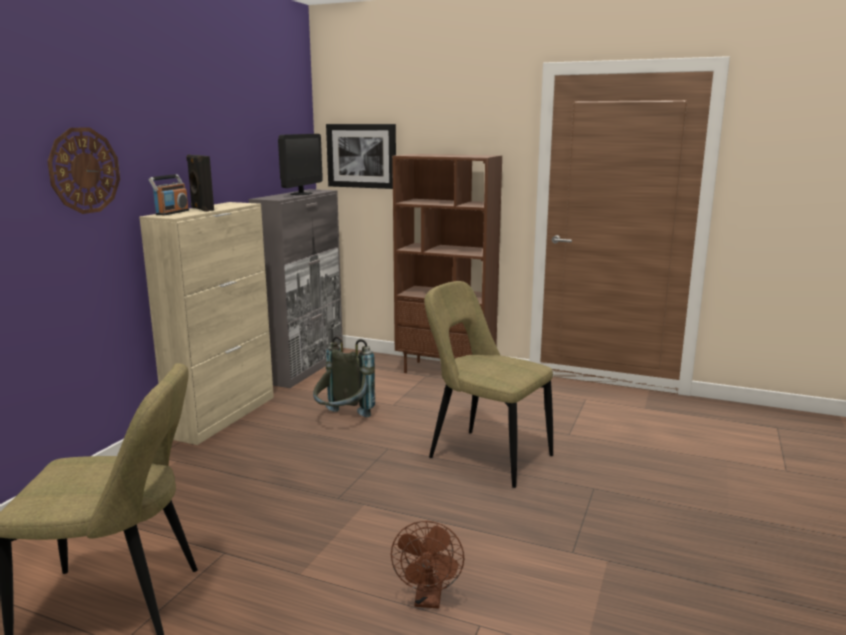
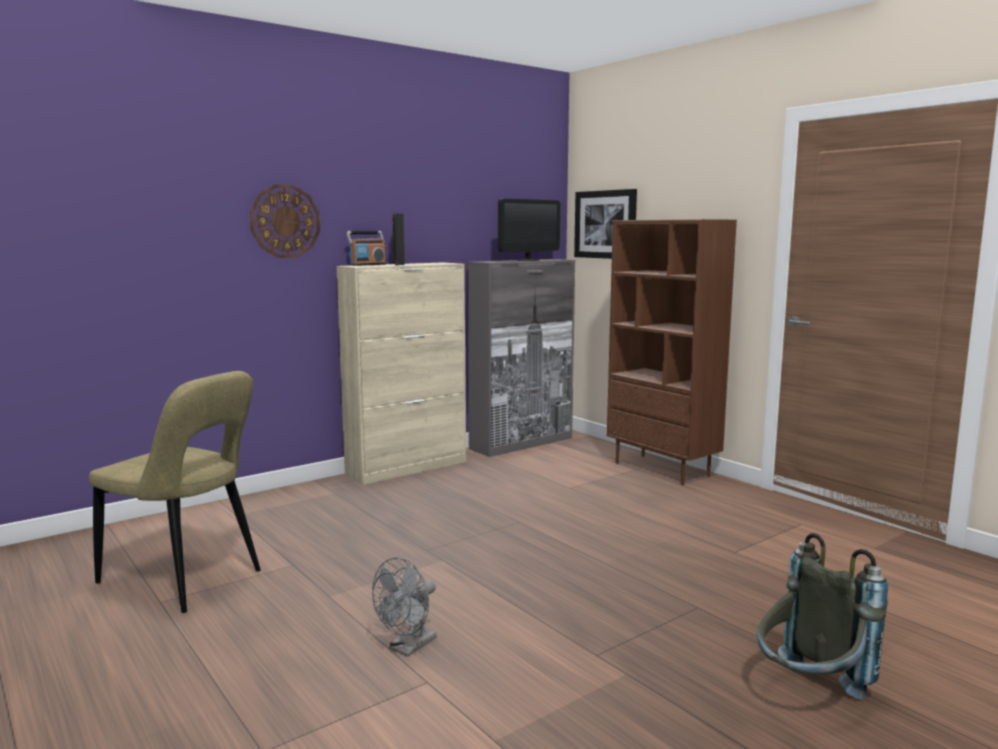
camera: 30 degrees right, 5 degrees down
grey backpack [313,336,375,417] -> grey backpack moved to [757,533,888,699]
brown fan [391,521,464,608] -> grey fan [372,558,437,657]
beige chair [424,281,553,488] -> none

